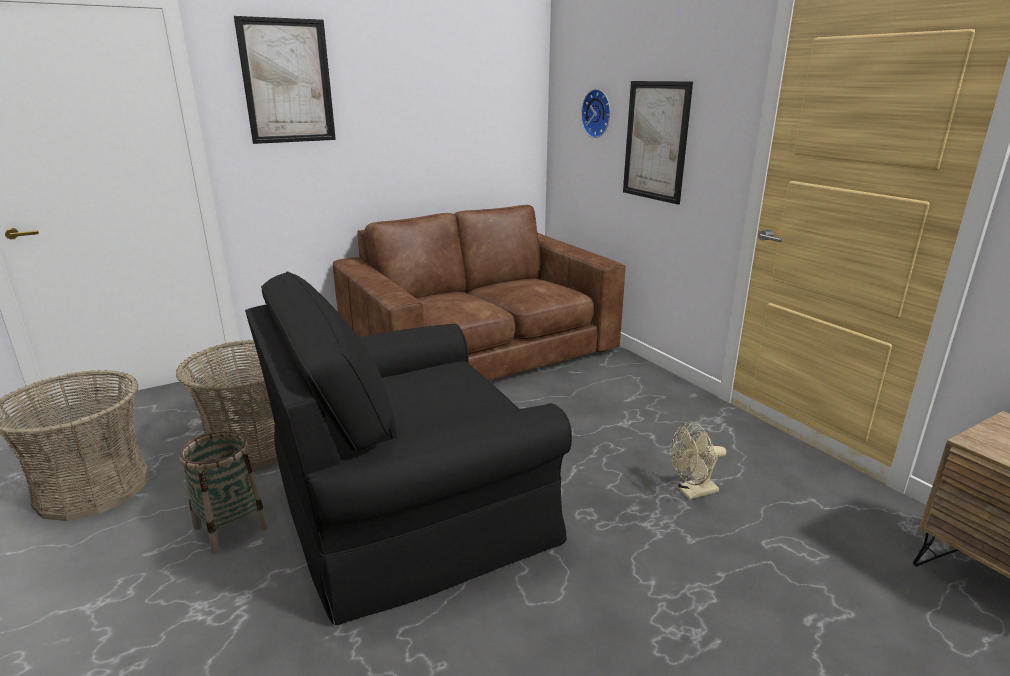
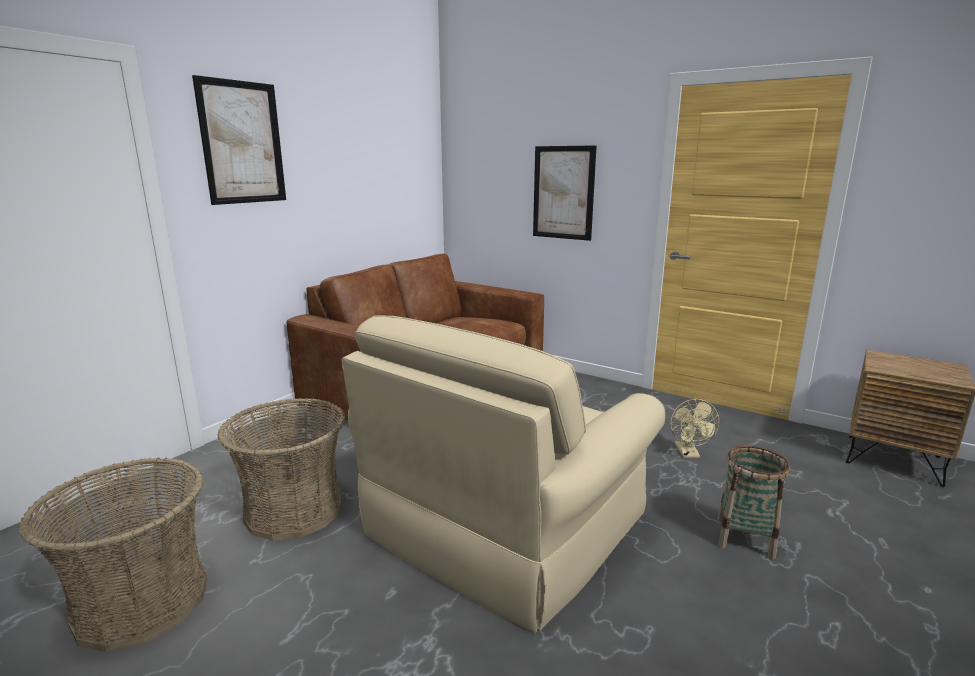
camera: 25 degrees left, 5 degrees down
basket [180,431,268,554] -> basket moved to [717,446,790,559]
black armchair [245,271,572,625] -> beige armchair [342,315,665,633]
wall clock [581,89,611,138] -> none
beige fan [670,422,726,500] -> beige fan turned 45 degrees counterclockwise [670,399,719,458]

